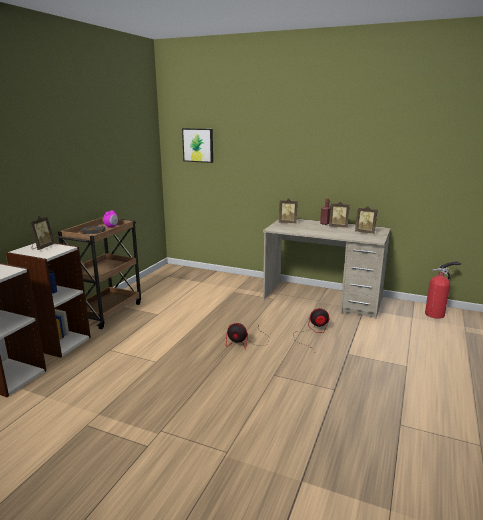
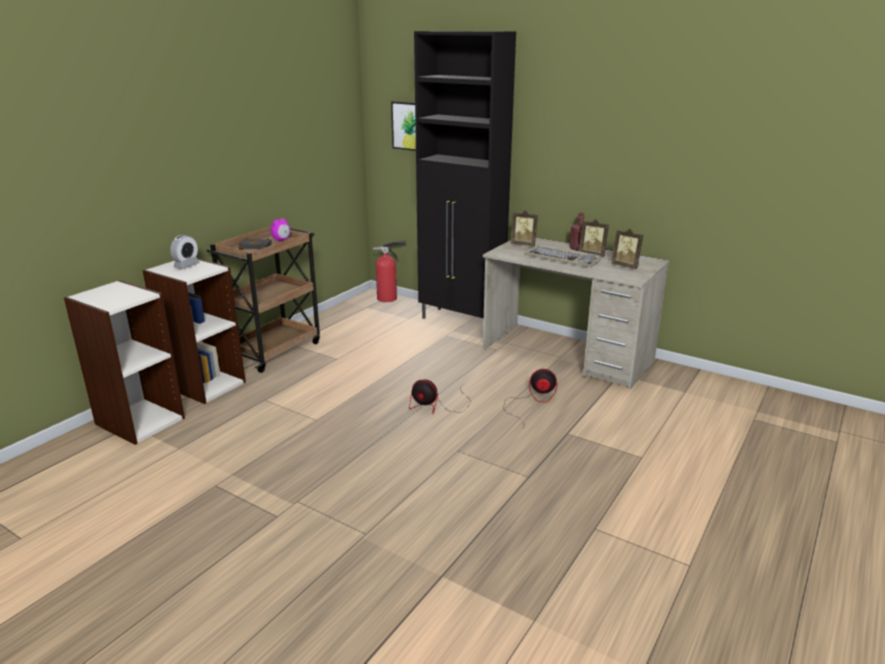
camera: 10 degrees right, 5 degrees up
picture frame [30,216,55,250] -> alarm clock [170,235,200,269]
fire extinguisher [425,261,461,319] -> fire extinguisher moved to [373,241,406,302]
none -> black cabinet [414,31,516,319]
none -> keyboard [525,244,601,267]

